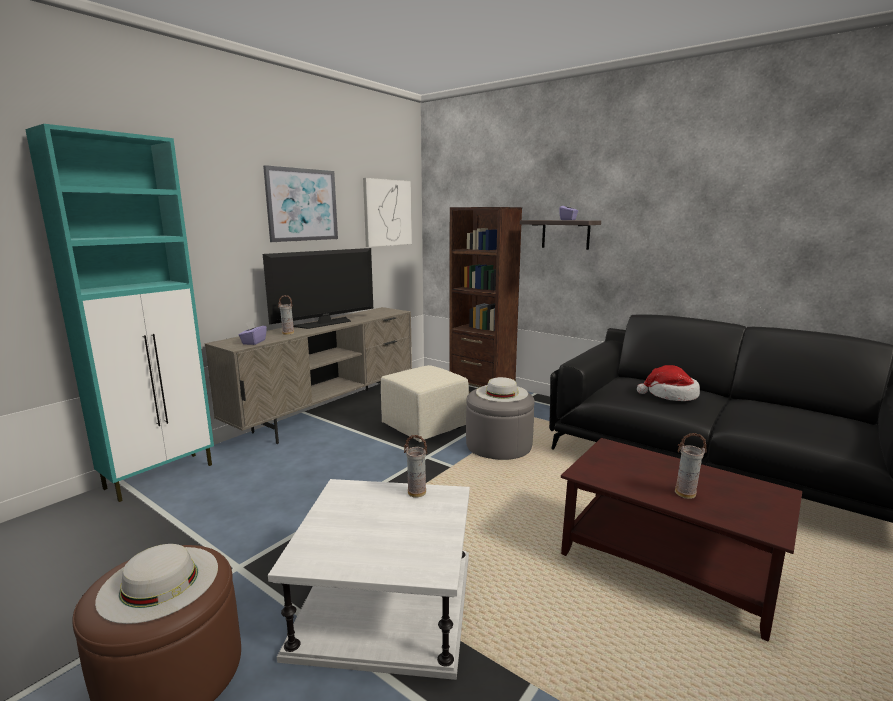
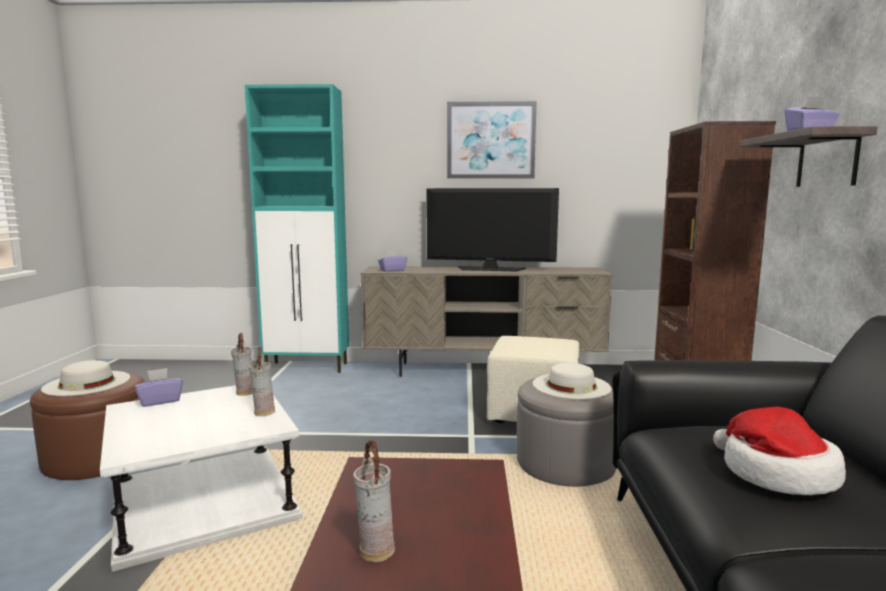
camera: 55 degrees right, 5 degrees down
vase [278,295,294,335] -> vase moved to [231,333,253,396]
picture [363,178,412,247] -> none
none -> purple tissue box [135,368,183,407]

